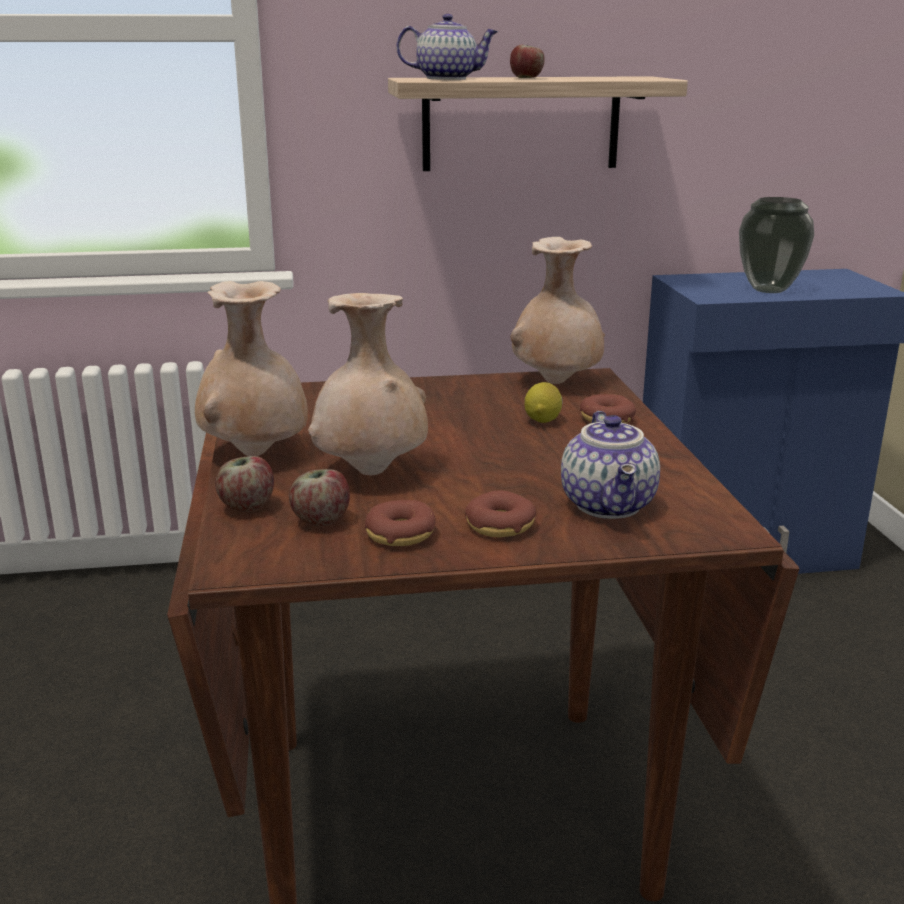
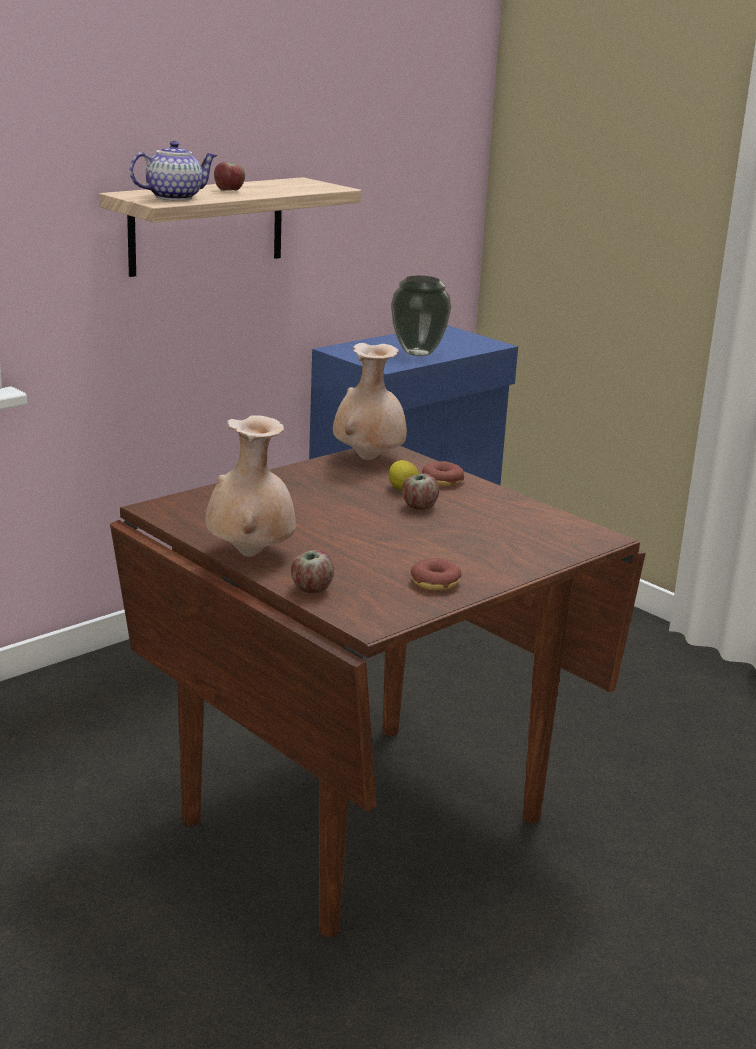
camera: 35 degrees left, 0 degrees up
apple [289,469,350,526] -> apple moved to [402,474,439,510]
beige vase [308,293,428,476] -> none
donut [465,491,536,538] -> none
teapot [561,411,660,519] -> none

